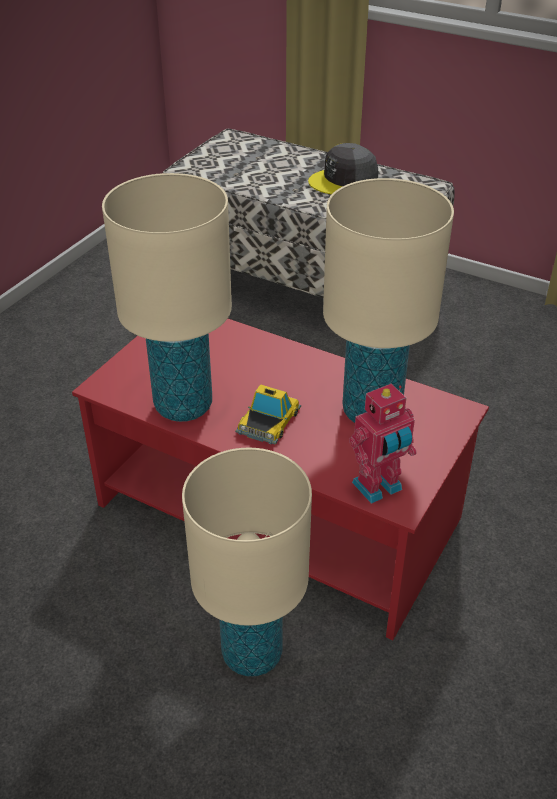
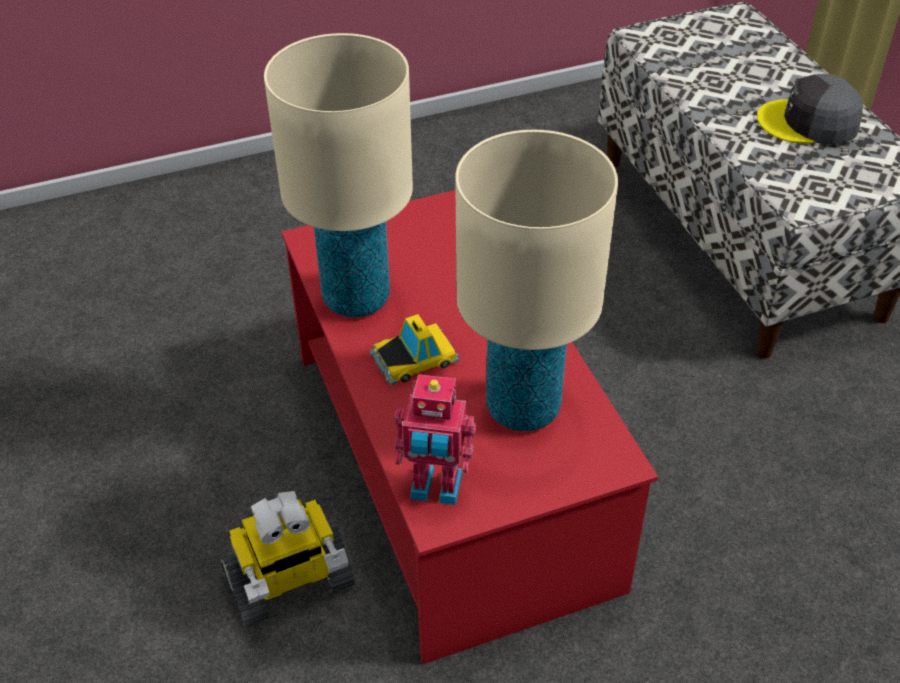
camera: 40 degrees right, 5 degrees up
beige table lamp [182,448,312,676] -> toy robot [221,491,355,626]

